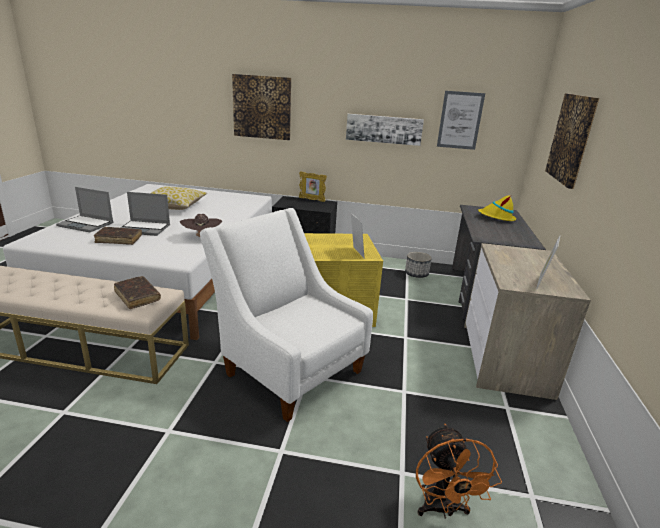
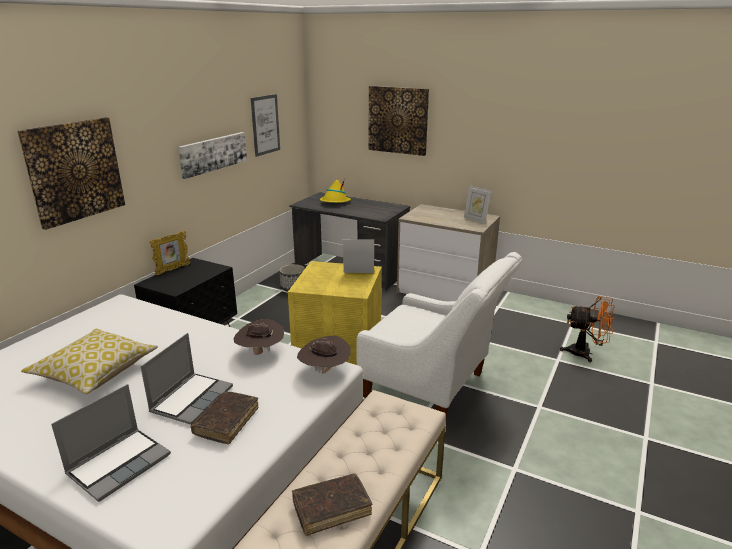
camera: 70 degrees left, 0 degrees up
brown book [114,276,161,309] -> brown book moved to [292,474,372,536]
white armchair [200,208,373,422] -> white armchair turned 120 degrees counterclockwise [356,252,522,422]
none -> brown hat [297,336,351,374]

